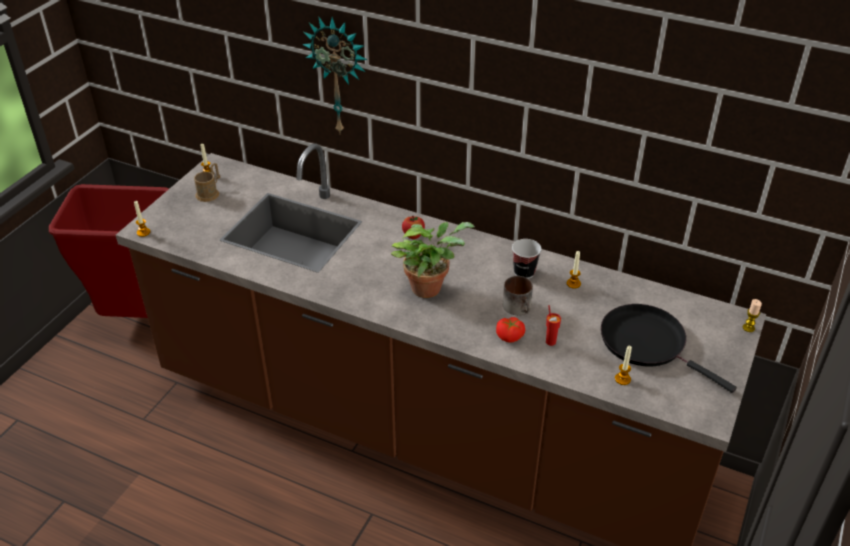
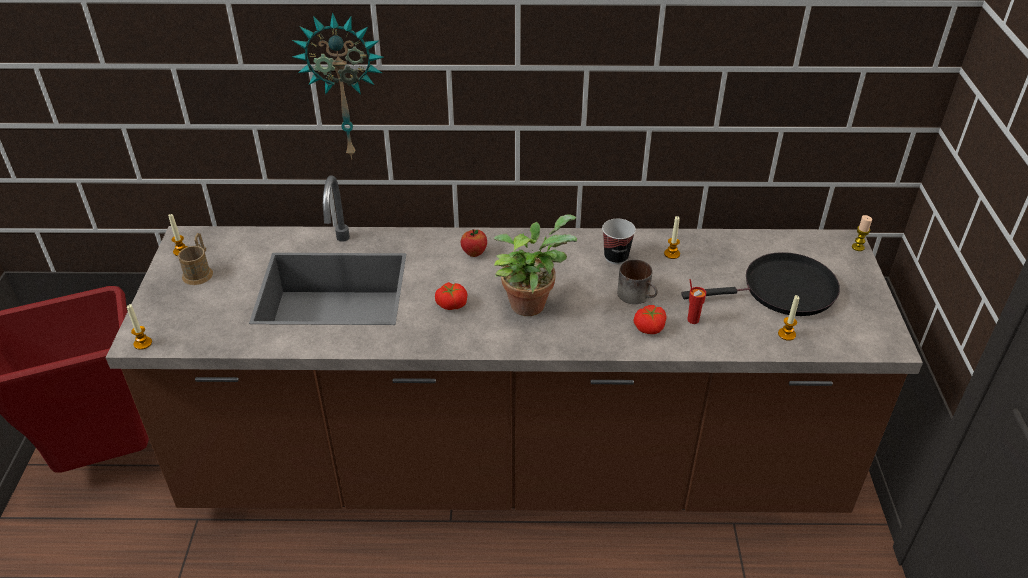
camera: 25 degrees left, 0 degrees up
black frying pan [601,304,737,393] -> black frying pan turned 150 degrees clockwise [681,252,840,316]
none -> tomato [435,282,467,310]

